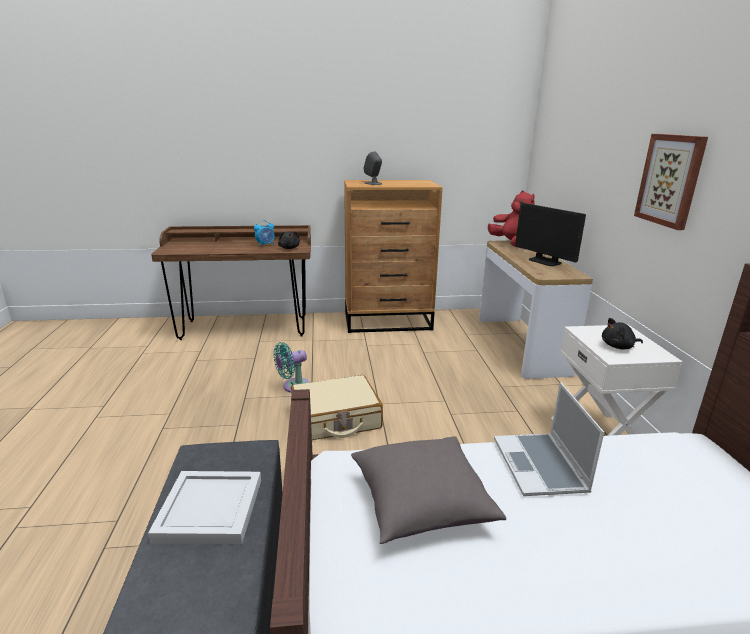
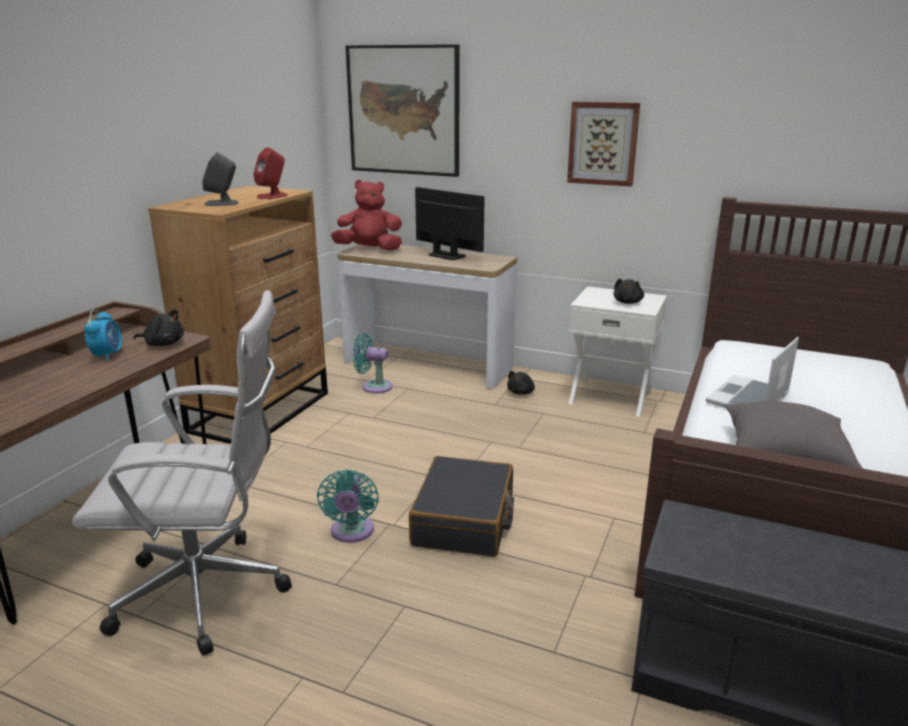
camera: 60 degrees left, 0 degrees up
white tray [148,471,261,544] -> none
beige suitcase [291,375,383,440] -> black suitcase [409,456,514,557]
laptop [494,382,604,496] -> laptop turned 105 degrees clockwise [705,337,799,407]
monitor [515,203,586,266] -> monitor turned 135 degrees counterclockwise [415,187,485,260]
none -> white office chair [72,290,292,656]
none -> red speaker [253,147,288,199]
none -> picture [345,44,460,177]
none -> turquoise fan [353,333,392,394]
none -> black plush toy [507,371,535,395]

